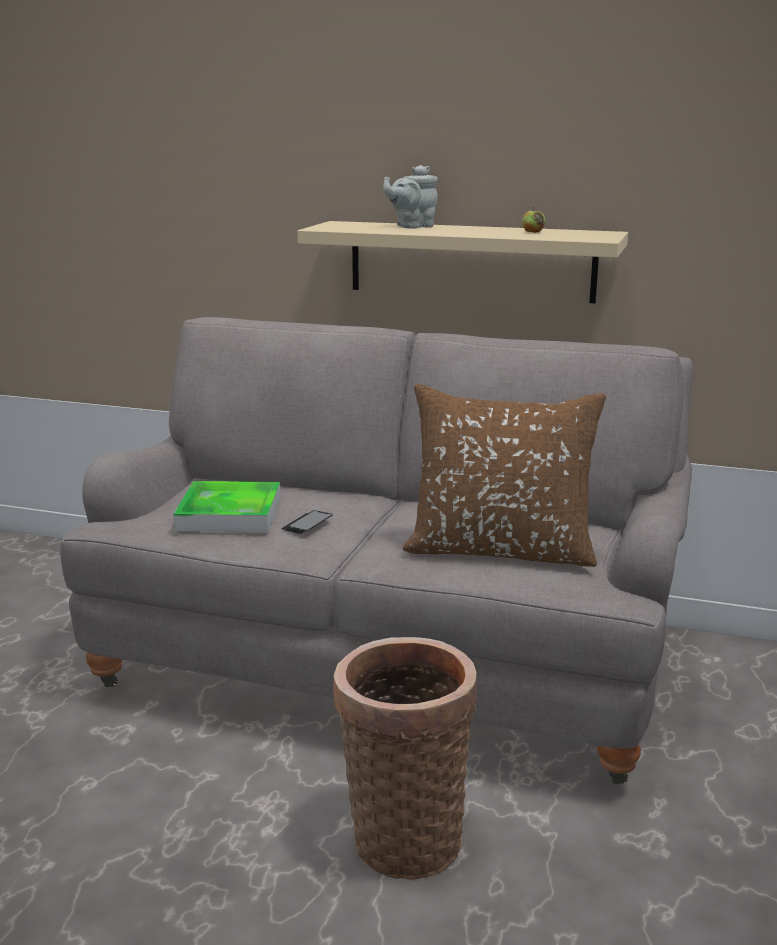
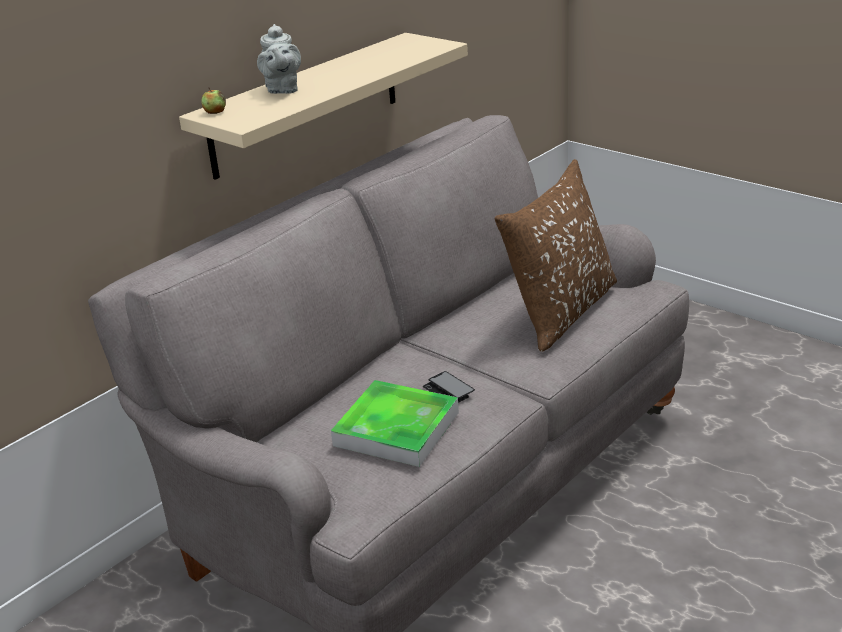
camera: 65 degrees left, 10 degrees up
basket [333,637,478,880] -> none
apple [522,207,545,233] -> apple moved to [201,88,226,114]

